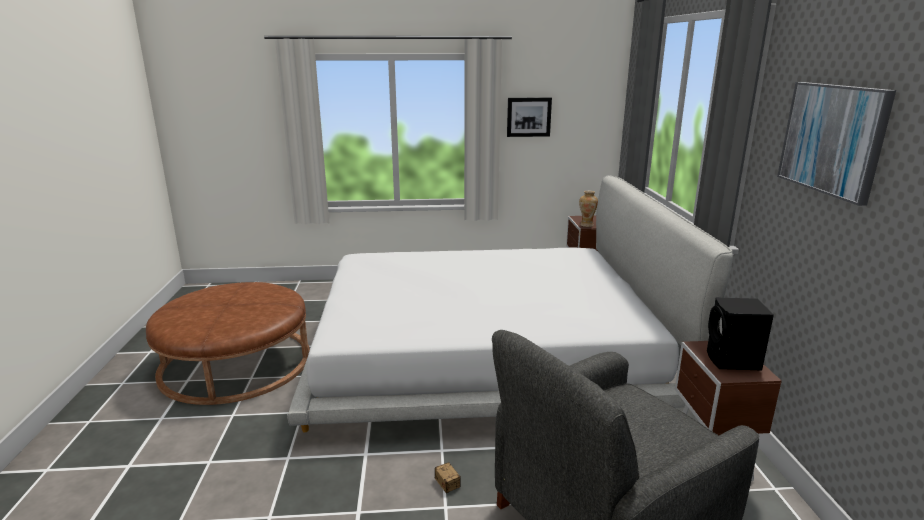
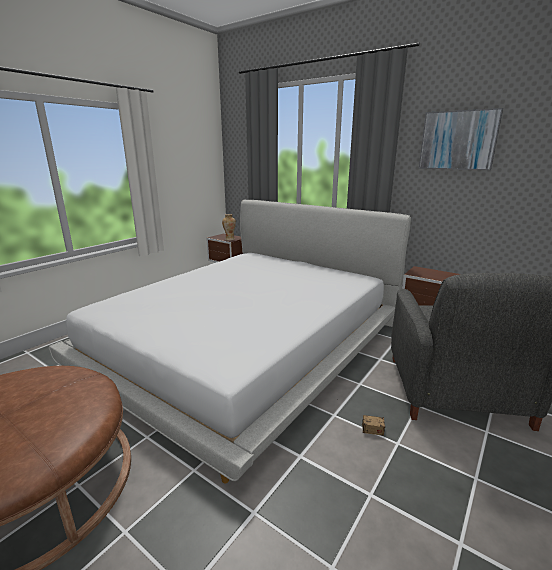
camera: 50 degrees left, 0 degrees up
picture [507,97,552,137] -> none
black speaker [707,297,774,371] -> none

